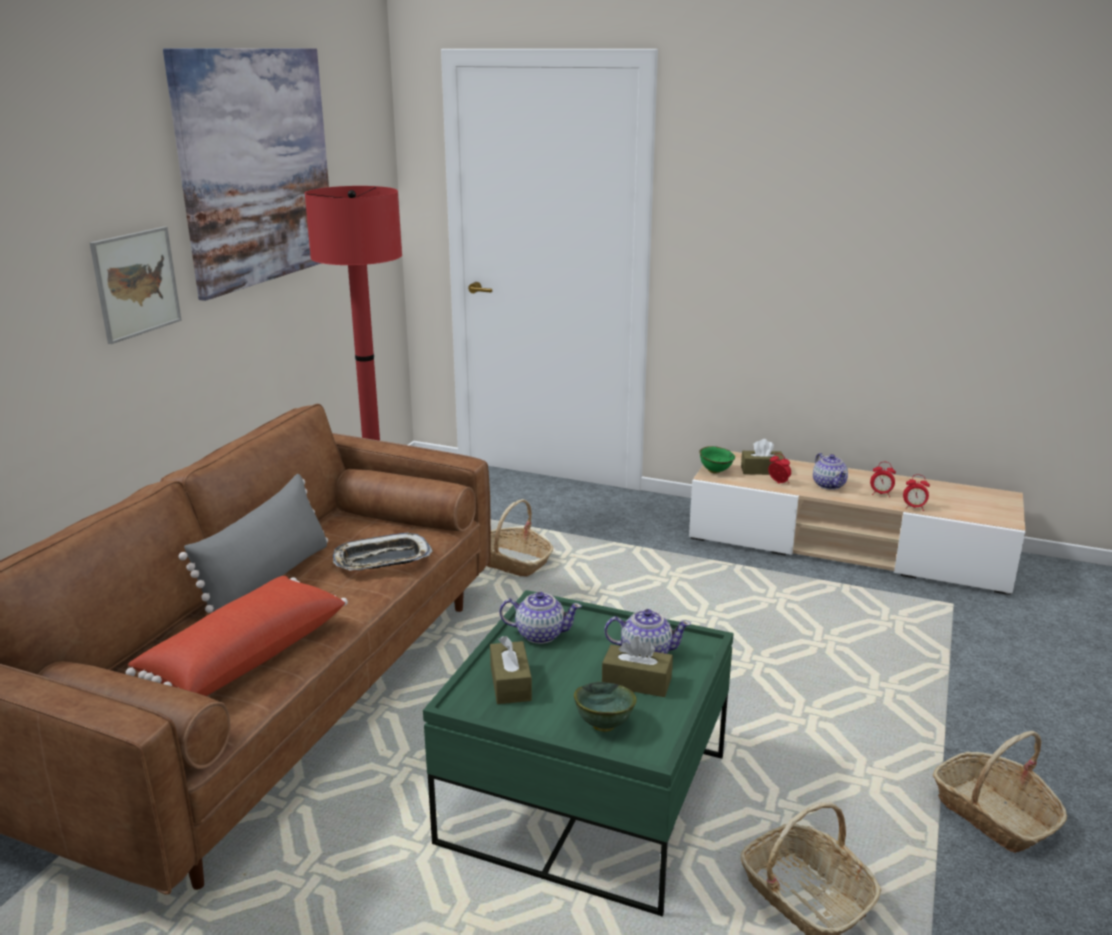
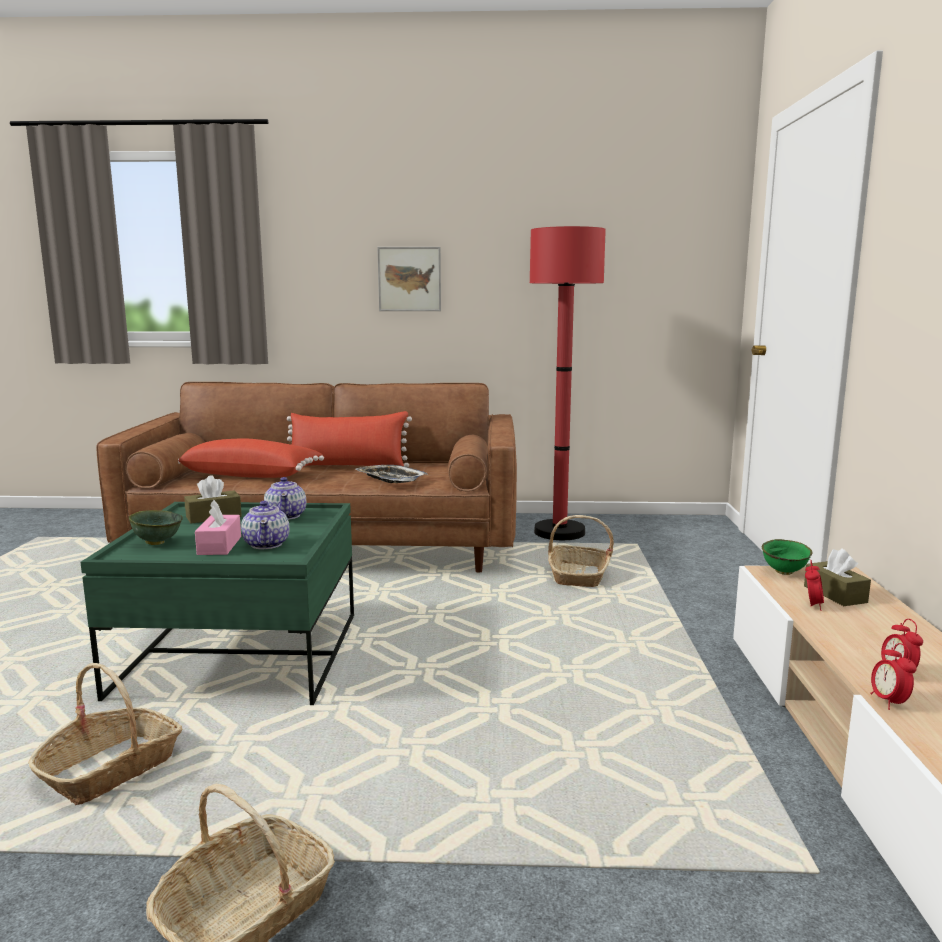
camera: 70 degrees right, 10 degrees down
picture [163,48,329,301] -> none
grey pillow [179,474,328,613] -> red pillow [287,411,412,467]
brown tissue box [602,636,673,697] -> pink tissue box [195,500,241,555]
teapot [813,453,848,490] -> none

